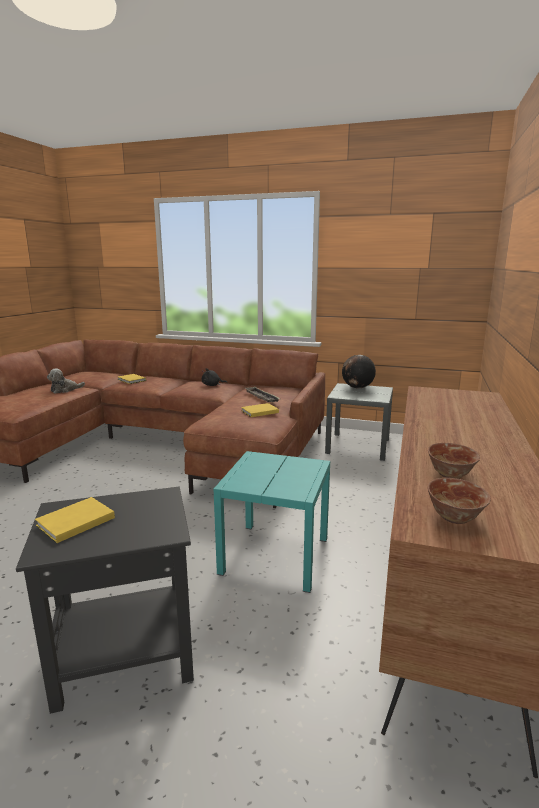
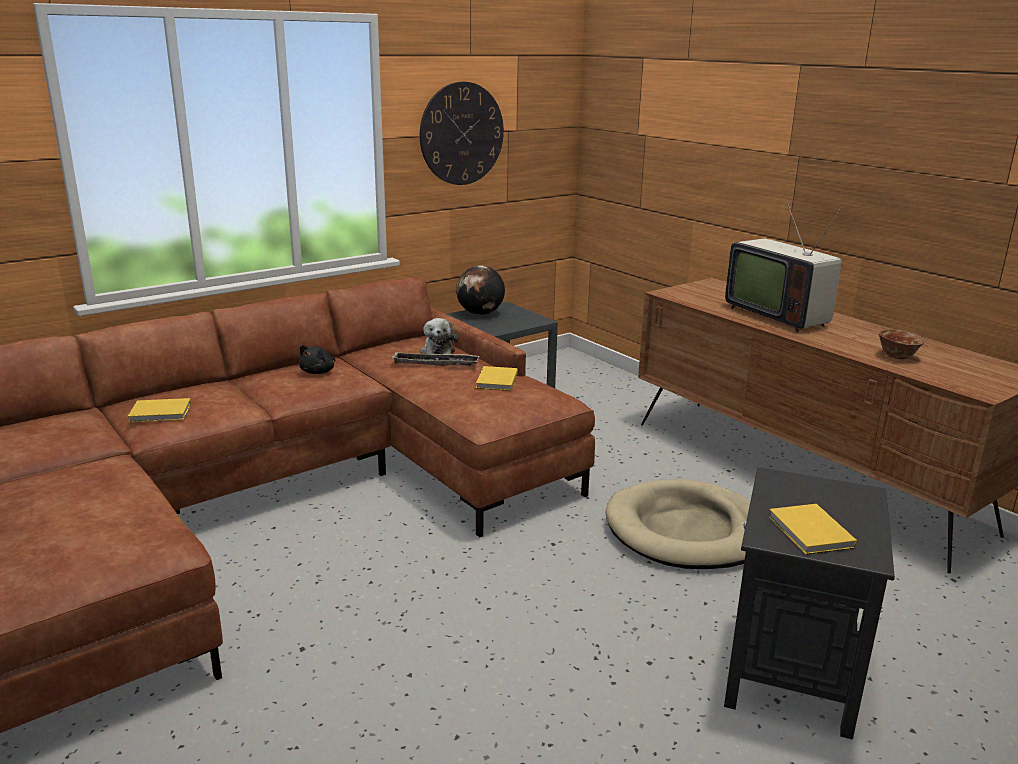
camera: 55 degrees left, 5 degrees up
plush toy [47,368,85,394] -> plush toy moved to [421,318,458,354]
turquoise side table [214,451,330,593] -> beige dog bed [605,479,750,569]
bowl [428,478,491,524] -> none
none -> wall clock [420,82,504,185]
none -> television [725,200,842,333]

